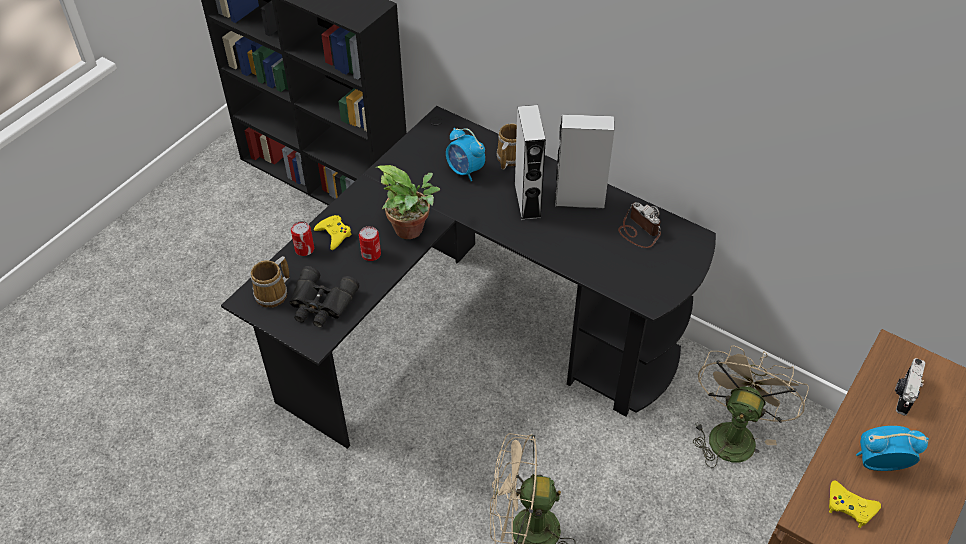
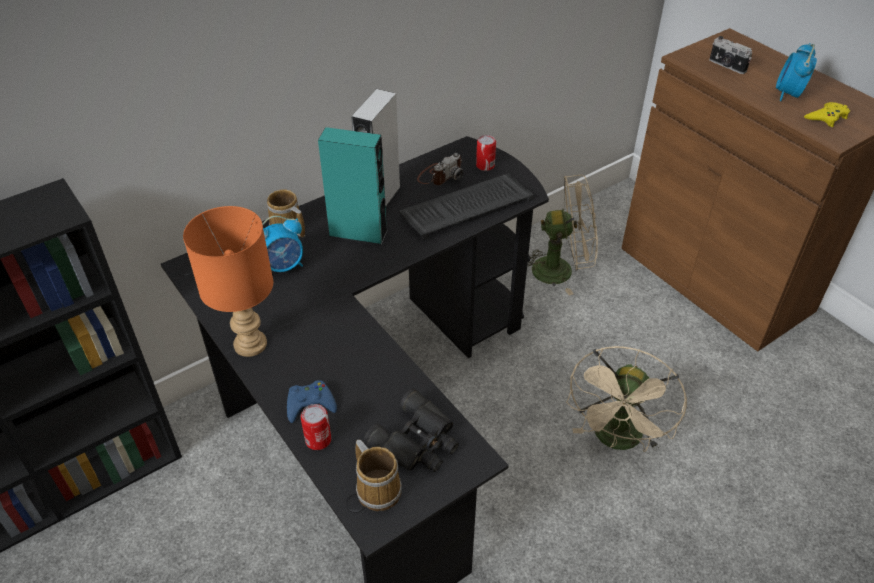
camera: 70 degrees left, 5 degrees down
yellow game controller [314,215,352,250] -> blue game controller [287,380,337,423]
can [359,226,381,261] -> can moved to [476,135,496,171]
potted plant [376,165,440,239] -> none
grey speaker [514,105,546,220] -> turquoise speaker [318,127,388,245]
camera [618,202,661,248] -> camera turned 150 degrees clockwise [417,153,464,185]
beige fan [693,345,809,468] -> beige fan turned 135 degrees clockwise [528,175,598,296]
none -> orange table lamp [183,206,273,357]
none -> keyboard [399,173,534,240]

